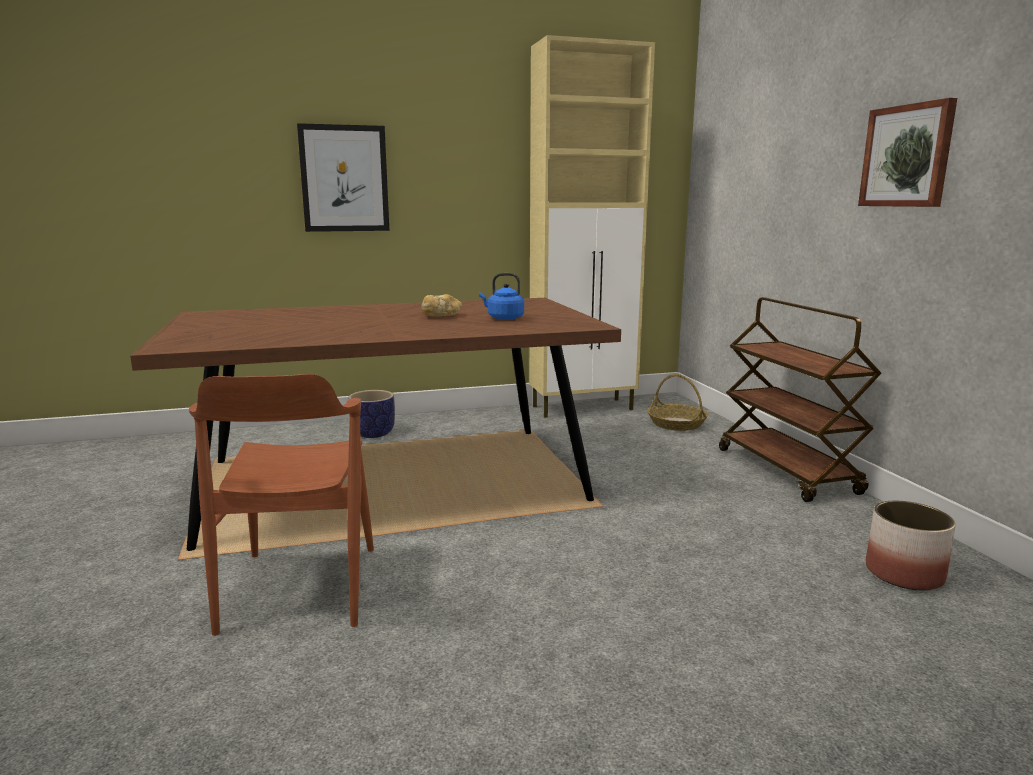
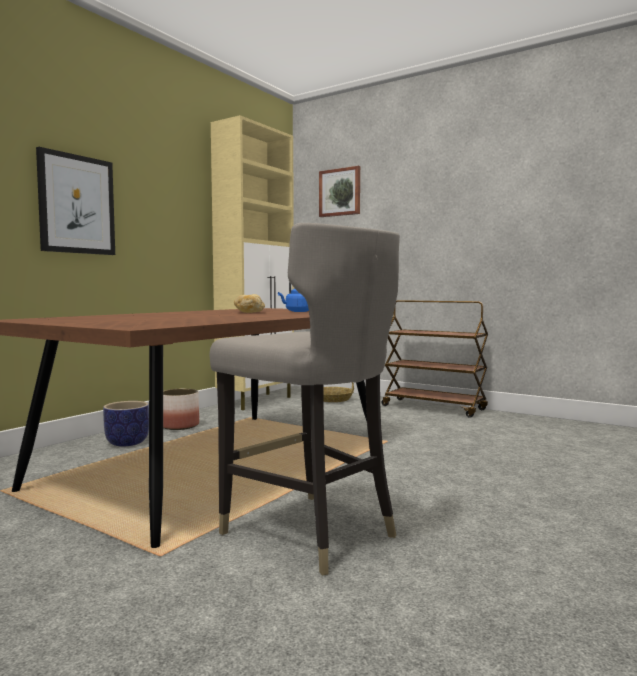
camera: 40 degrees left, 10 degrees down
brown chair [189,374,374,636] -> grey stool [210,223,400,576]
picture [858,98,957,207] -> picture moved to [319,166,360,217]
planter [866,501,956,590] -> planter moved to [163,389,199,430]

